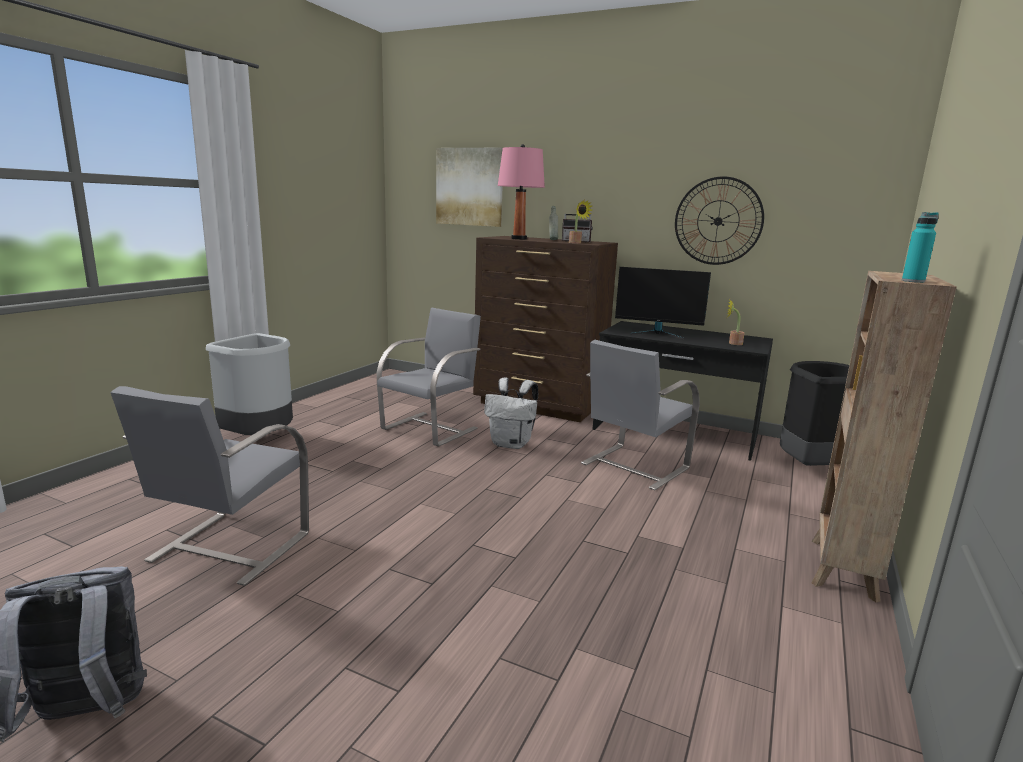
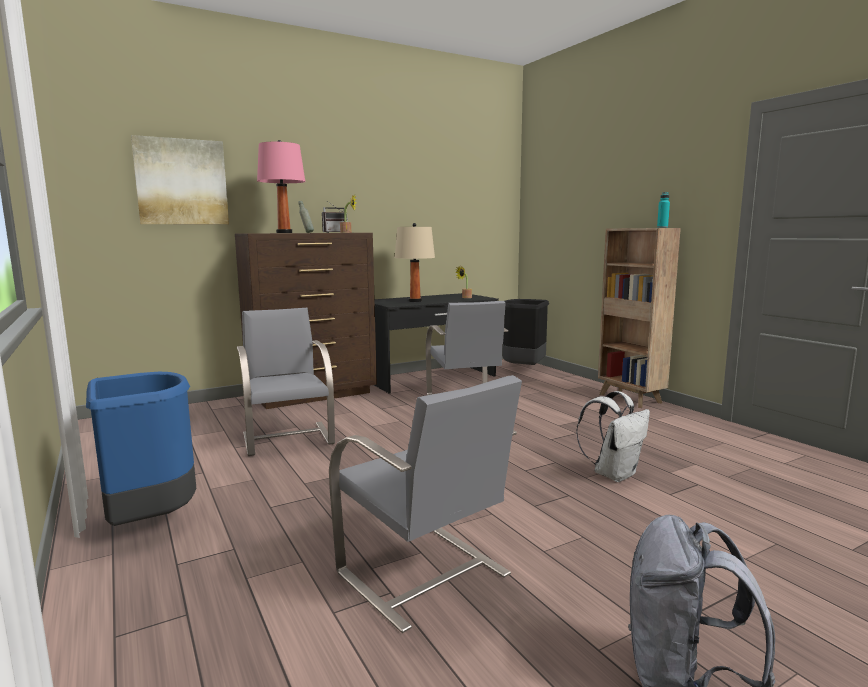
camera: 55 degrees left, 5 degrees down
grey trash can [206,333,293,435] -> blue trash can [86,372,196,526]
white backpack [484,377,538,449] -> white backpack moved to [576,391,650,482]
monitor [615,267,711,339] -> beige table lamp [395,223,435,302]
wall clock [675,176,764,265] -> none

